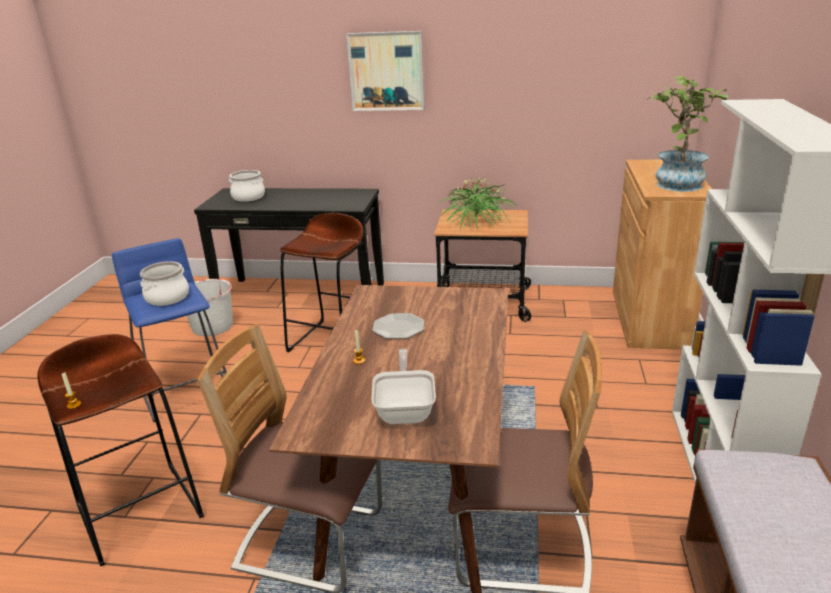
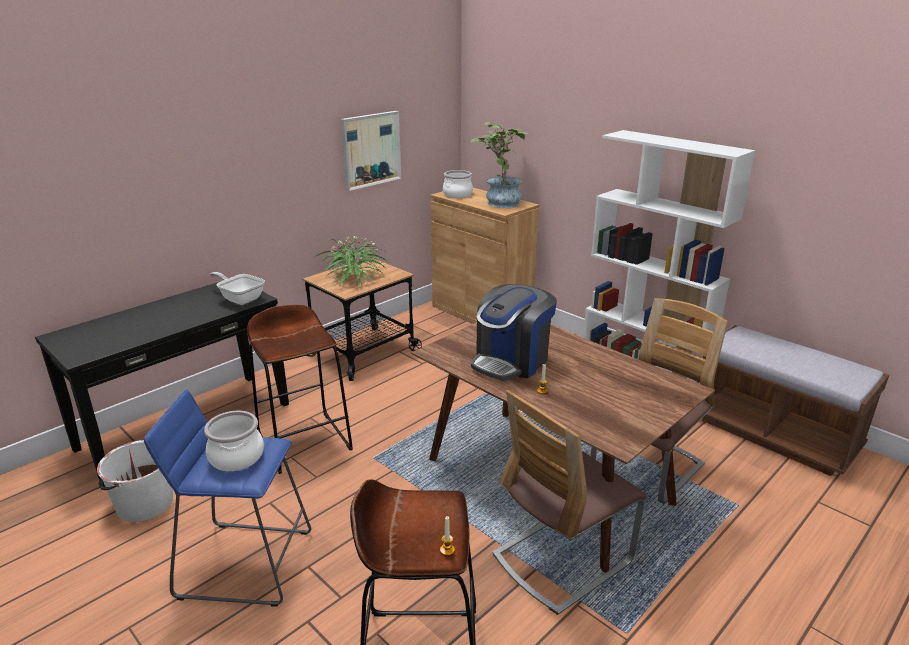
camera: 55 degrees left, 0 degrees up
cooking pot [229,170,265,202] -> cooking pot moved to [443,170,473,198]
picture [346,31,425,111] -> picture moved to [341,111,401,191]
frying pan [371,349,436,424] -> frying pan moved to [210,272,265,305]
plate [372,313,424,339] -> coffee machine [471,284,557,381]

